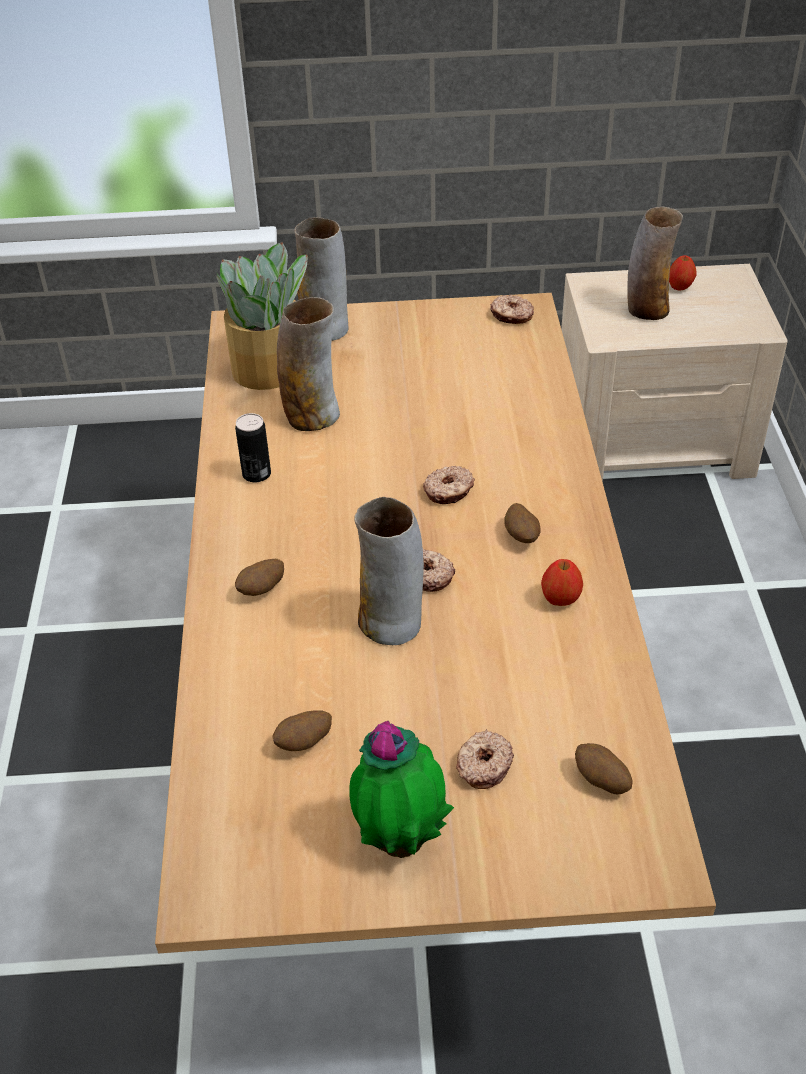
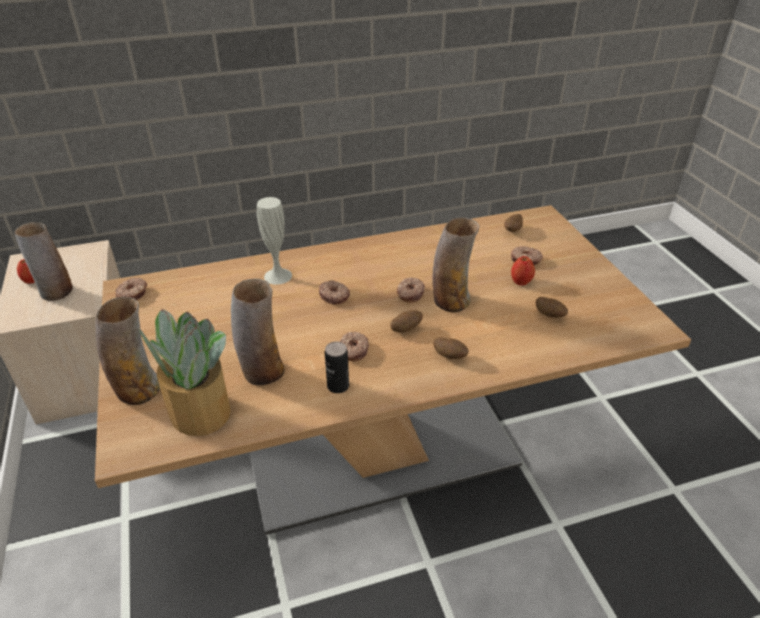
camera: 105 degrees left, 5 degrees down
potted plant [349,721,454,858] -> none
potato [504,503,541,543] -> potato moved to [390,310,423,333]
apple [541,559,583,606] -> apple moved to [511,256,535,285]
none -> white vase [257,197,292,285]
none -> donut [339,332,369,362]

